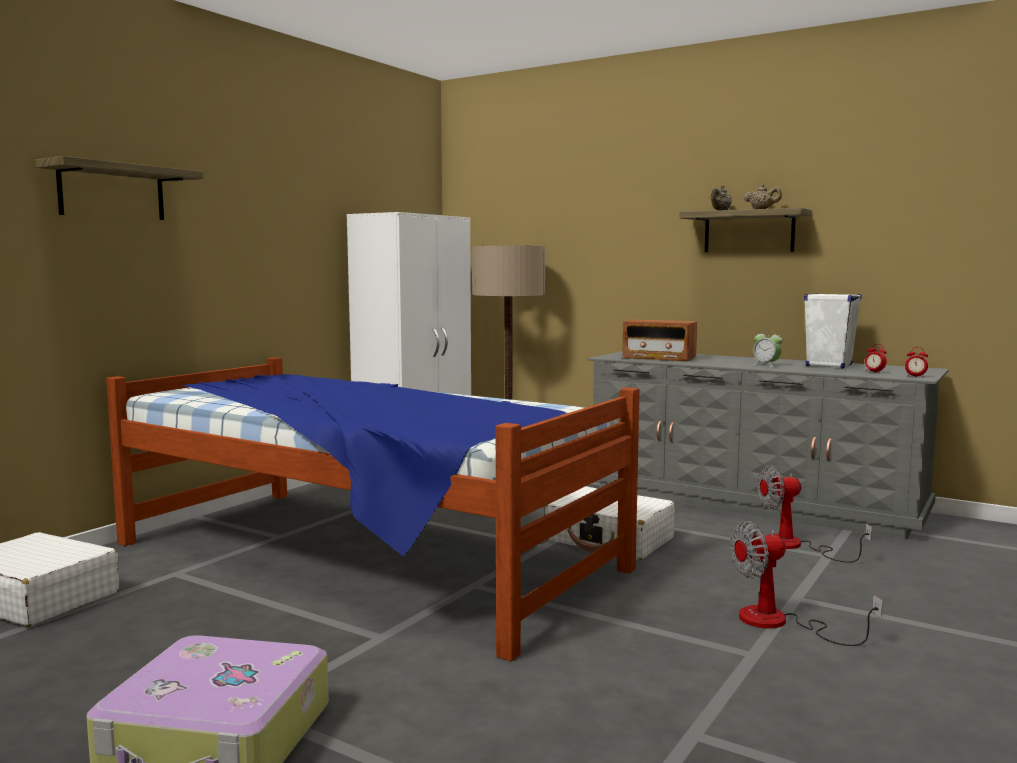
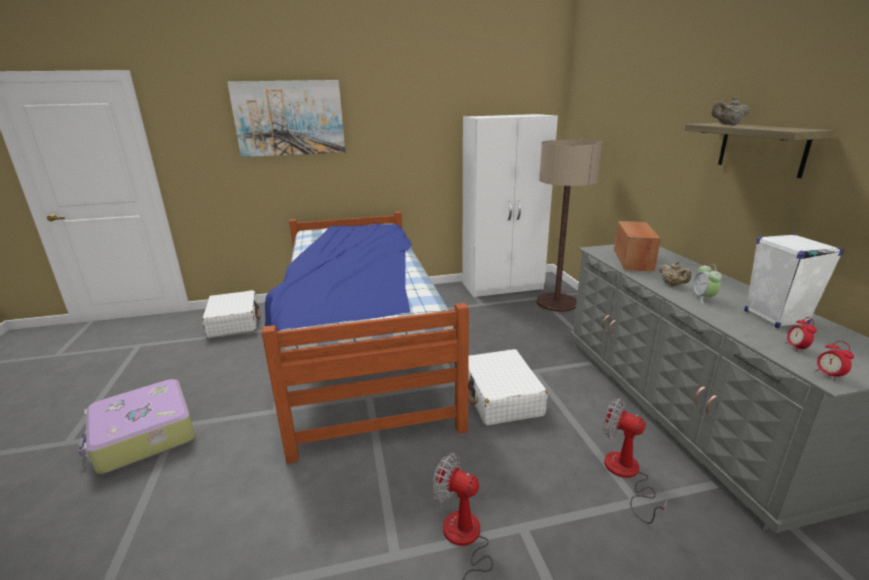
camera: 45 degrees right, 15 degrees up
shelf [36,156,204,220] -> picture [227,80,345,157]
radio [622,319,697,361] -> radio turned 150 degrees counterclockwise [614,221,661,272]
beige teapot [744,184,782,209] -> beige teapot moved to [658,261,691,286]

